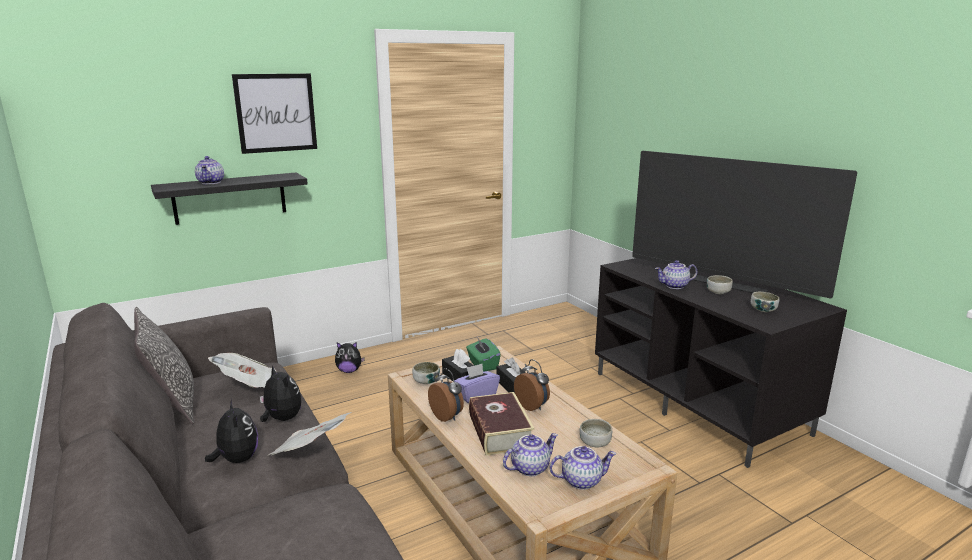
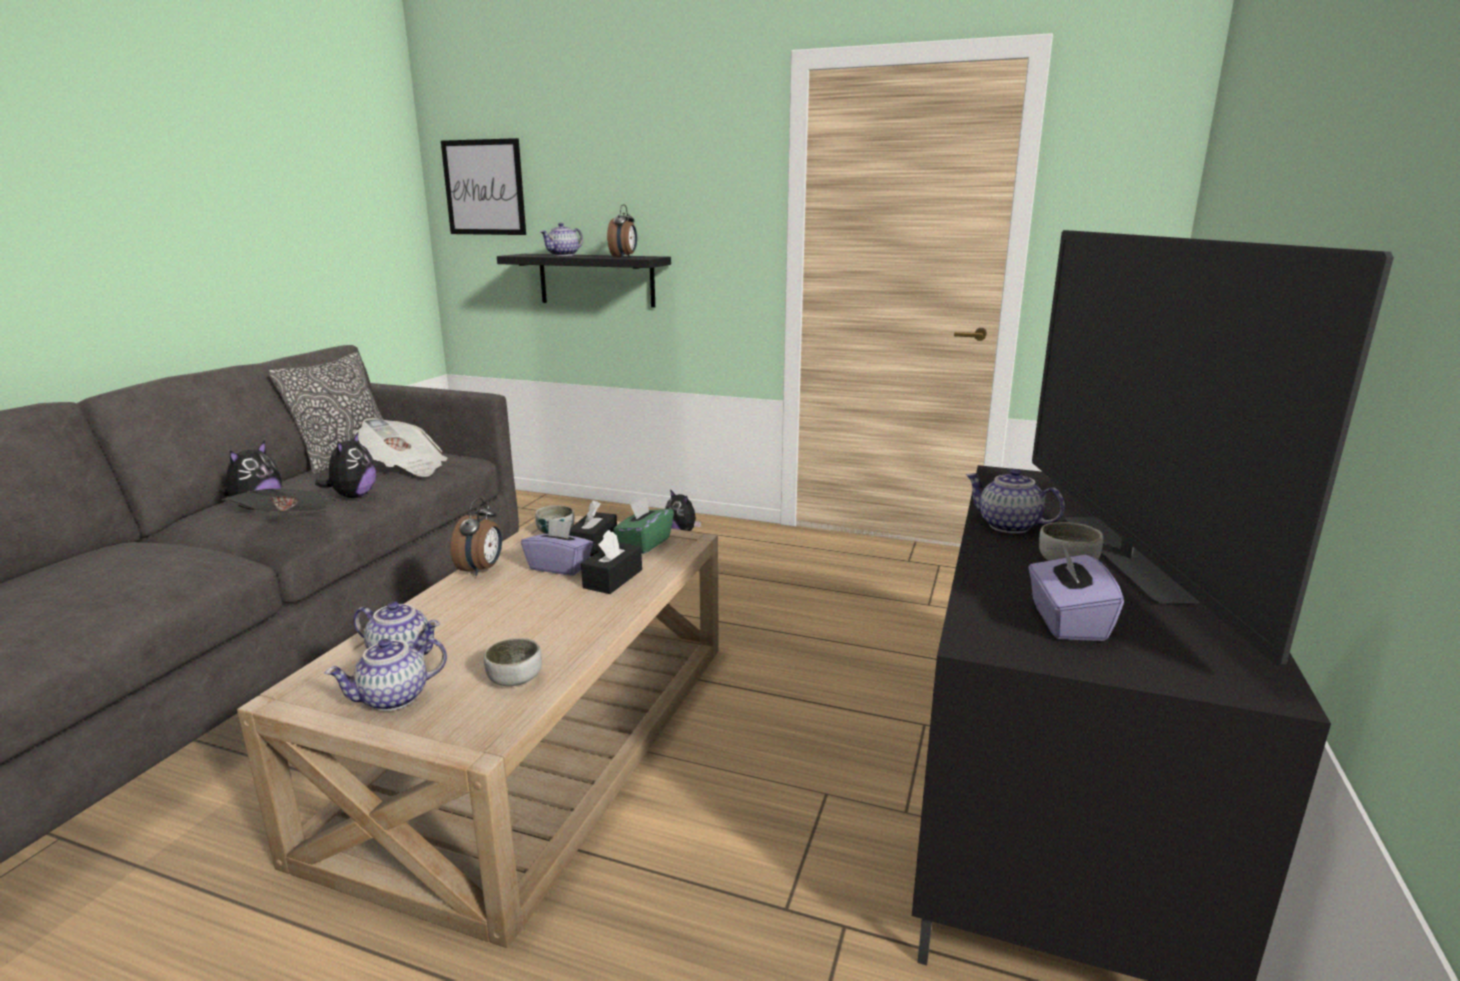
camera: 50 degrees right, 0 degrees up
picture [232,74,317,154] -> picture moved to [441,138,526,235]
book [469,392,535,456] -> none
alarm clock [514,359,550,411] -> alarm clock moved to [607,204,637,258]
teapot [550,446,616,490] -> teapot turned 105 degrees clockwise [324,638,447,711]
bowl [751,292,780,312] -> purple tissue box [1028,543,1124,641]

